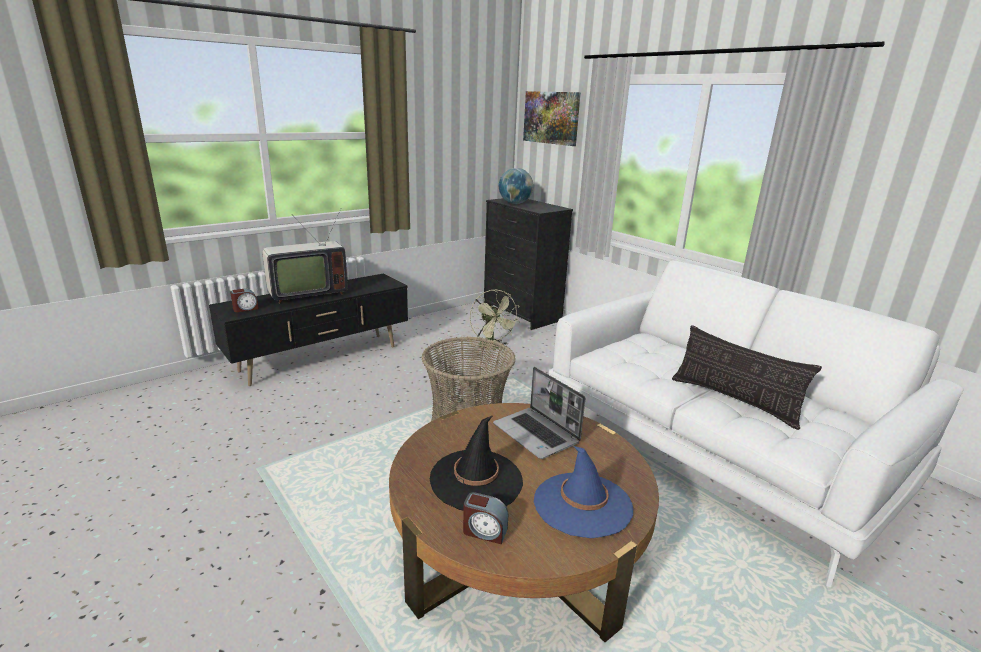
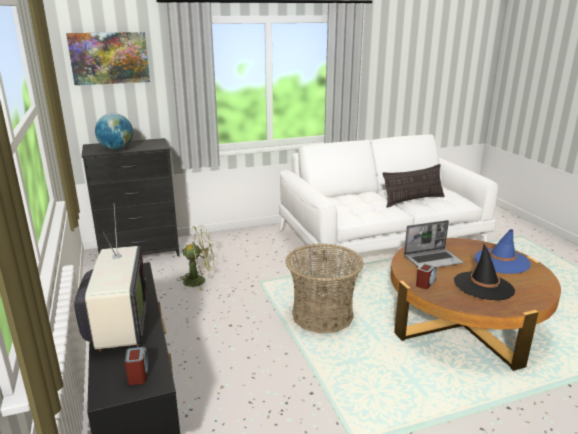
camera: 70 degrees left, 0 degrees up
alarm clock [463,492,508,544] -> alarm clock moved to [416,263,437,289]

